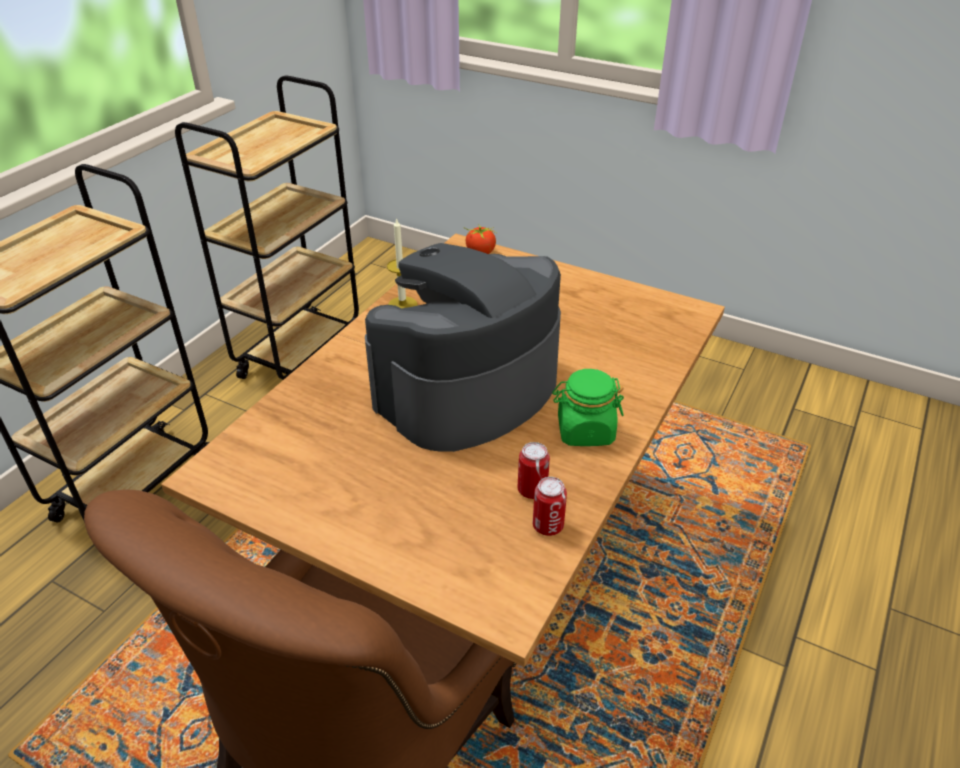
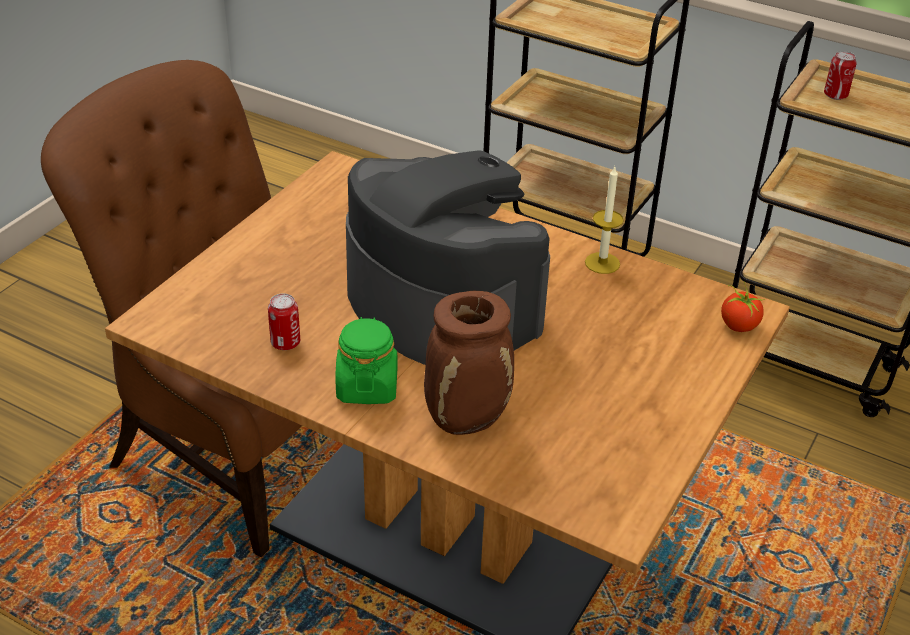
camera: 90 degrees right, 0 degrees up
can [533,477,567,536] -> can moved to [824,51,857,100]
none -> brown vase [424,291,514,435]

